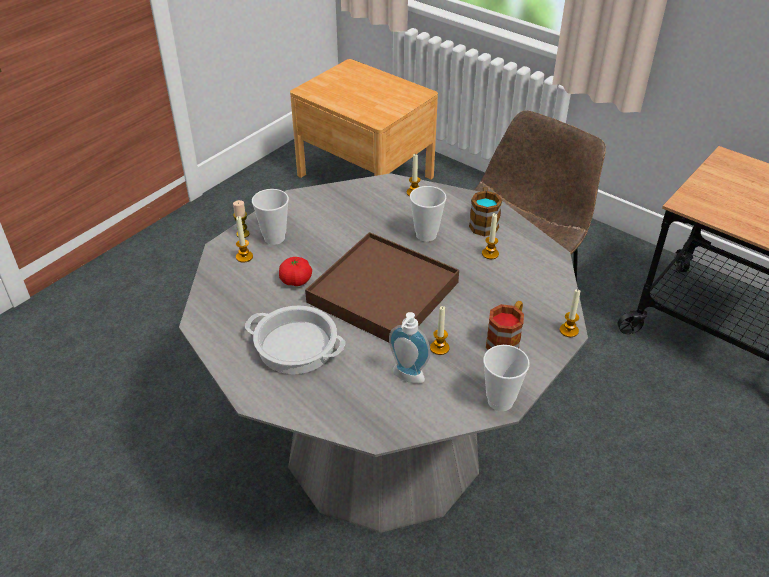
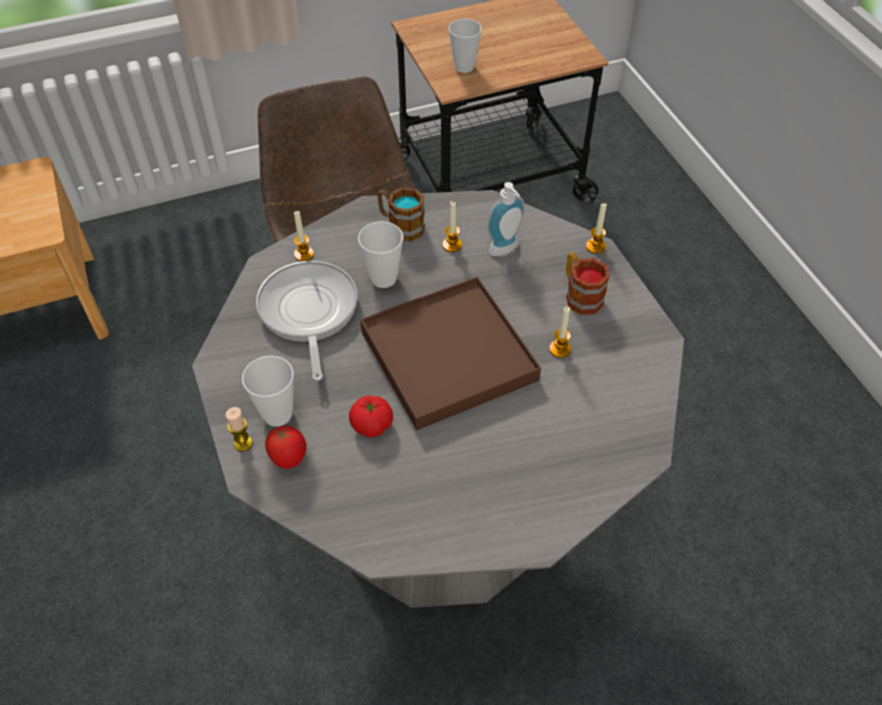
camera: 60 degrees left, 10 degrees up
candle [236,216,253,263] -> tomato [265,426,307,469]
cooking pot [245,306,345,374] -> none
soap dispenser [389,312,430,384] -> soap dispenser moved to [487,182,525,256]
cup [483,345,530,411] -> cup moved to [449,19,482,73]
none -> frying pan [256,261,358,381]

